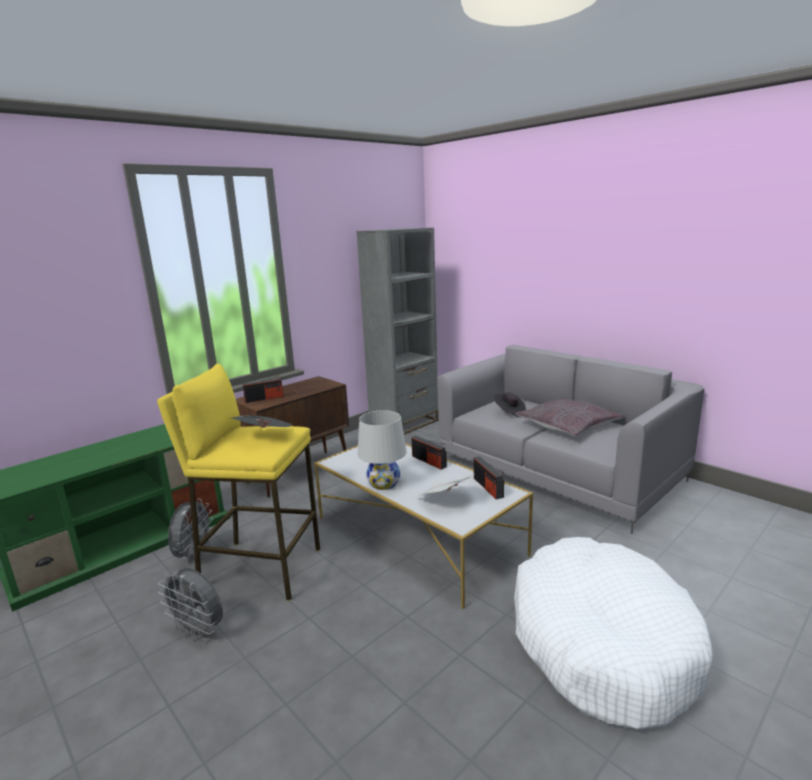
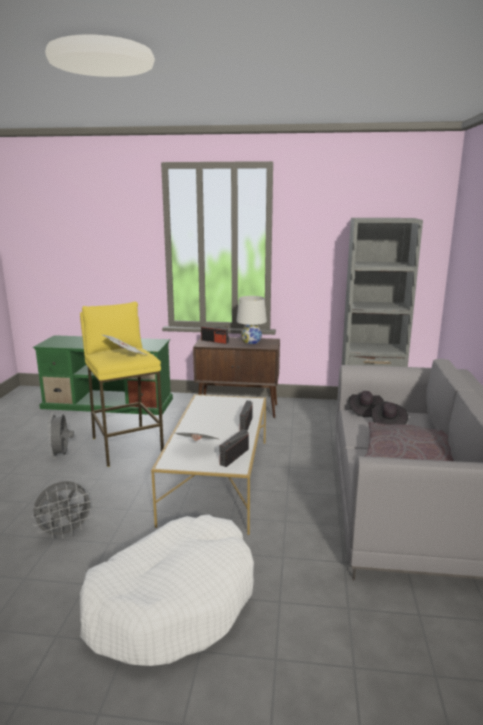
camera: 50 degrees right, 0 degrees up
grey fan [168,499,213,562] -> grey fan moved to [32,481,95,539]
white table lamp [358,410,407,490] -> white table lamp moved to [236,296,267,344]
none -> black hat [349,391,384,417]

